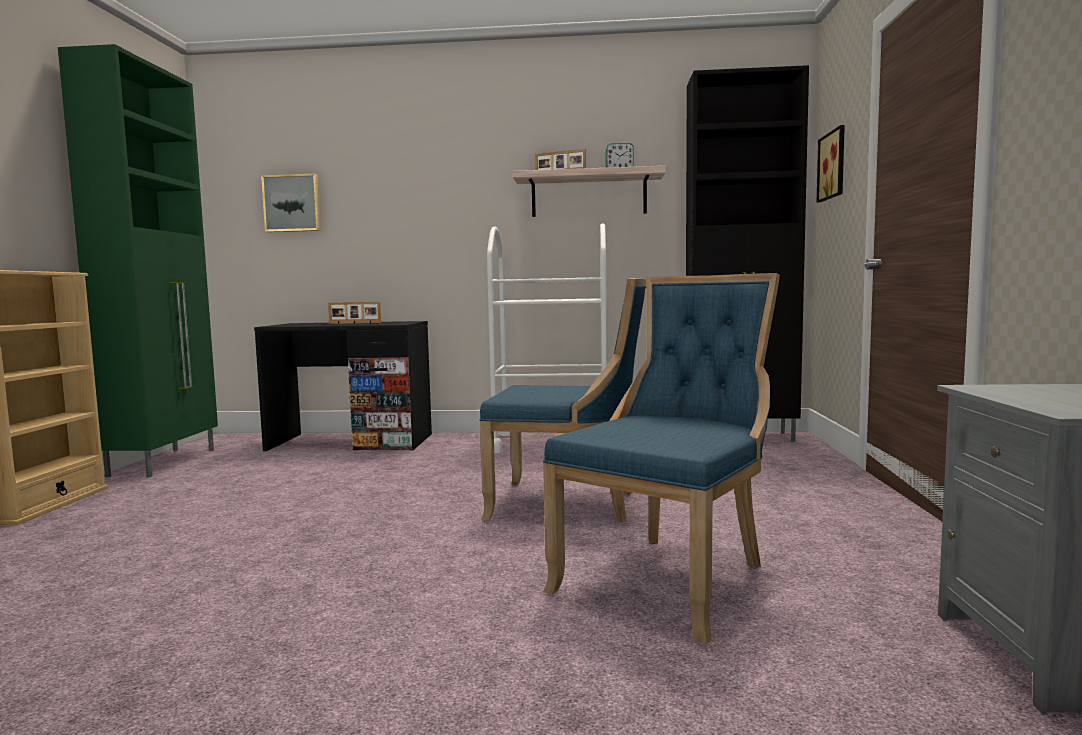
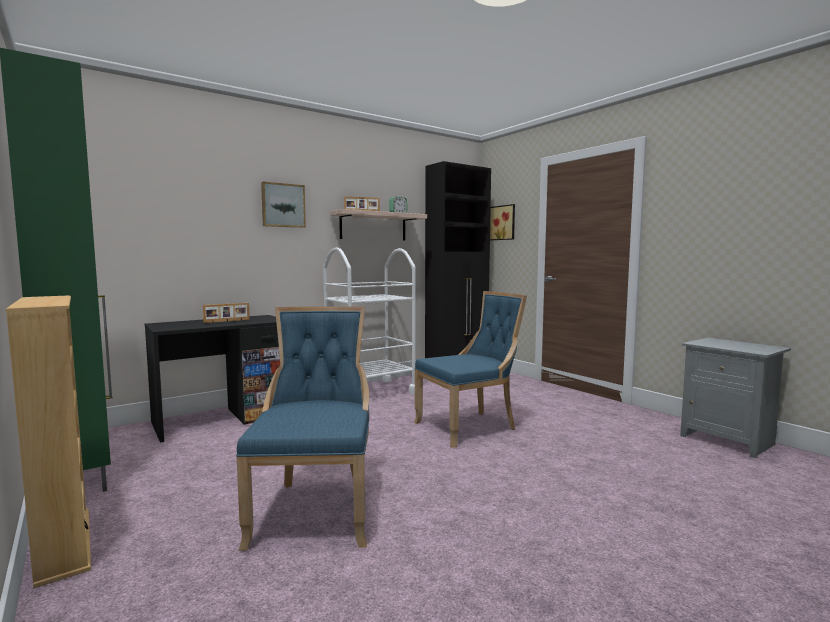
camera: 40 degrees left, 0 degrees up
picture [261,173,321,232] -> picture moved to [261,182,306,228]
blue chair [543,273,780,645] -> blue chair moved to [236,306,369,551]

